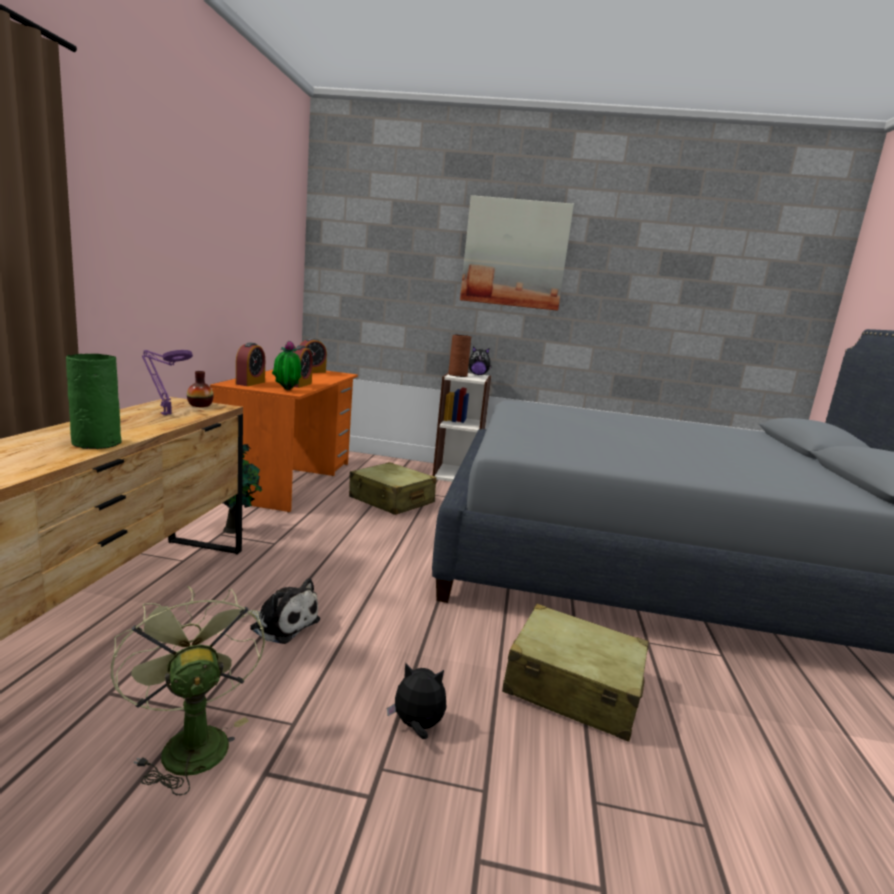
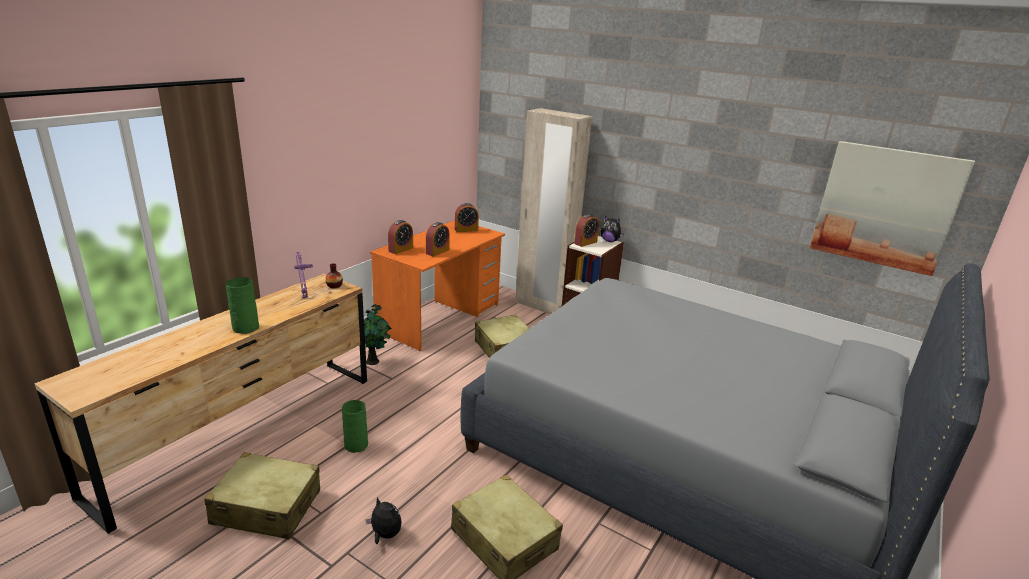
camera: 25 degrees right, 10 degrees up
green fan [111,586,265,796] -> beige suitcase [204,452,320,539]
plush toy [246,578,320,644] -> green vase [342,400,368,453]
potted plant [272,340,302,390] -> none
brown vase [448,335,471,377] -> alarm clock [574,214,599,247]
picture [460,195,574,311] -> picture moved to [810,141,975,276]
none -> beige wardrobe [516,108,592,314]

